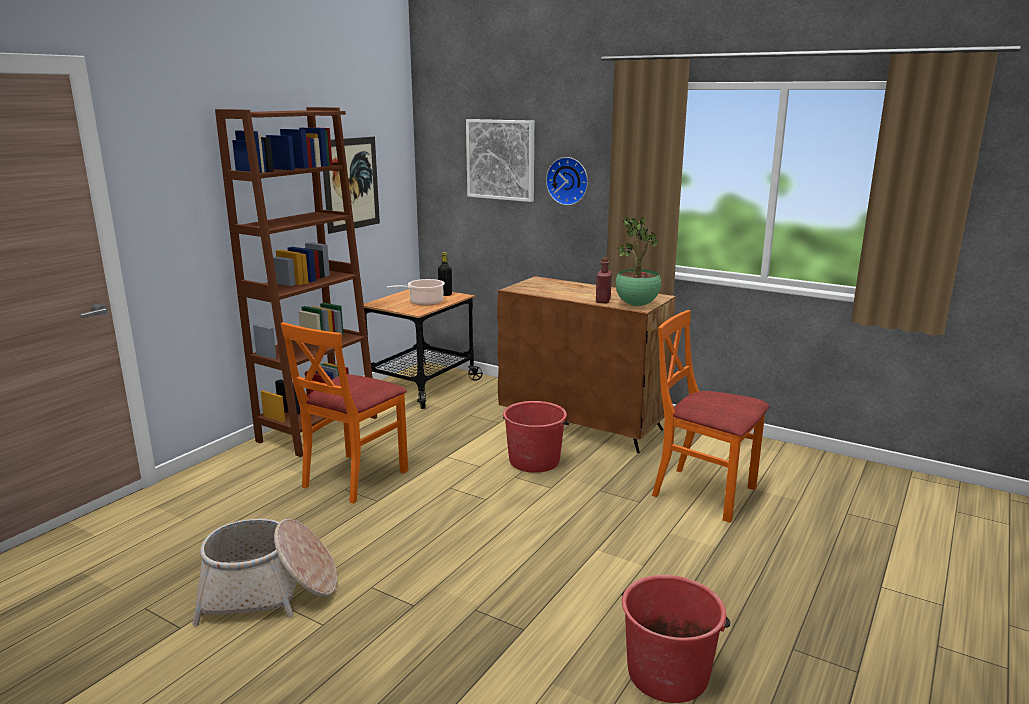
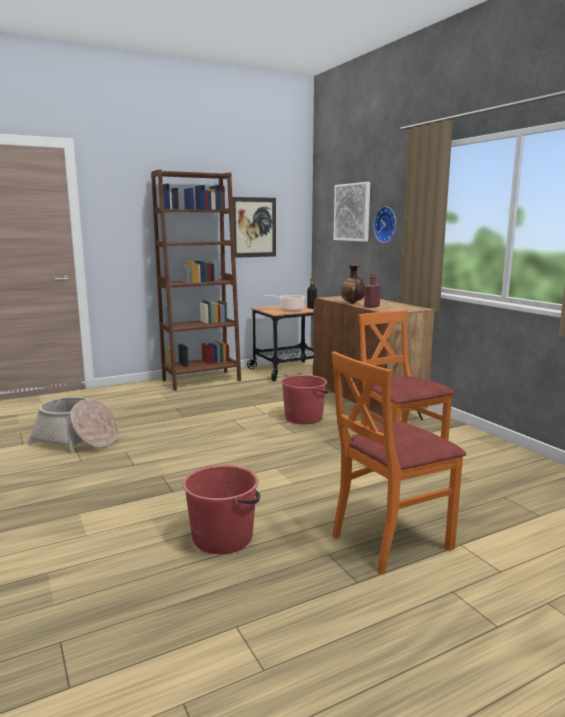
camera: 30 degrees right, 5 degrees down
orange chair [281,322,408,504] -> orange chair moved to [332,351,466,575]
potted plant [615,217,661,306] -> none
none -> vase [341,264,365,304]

